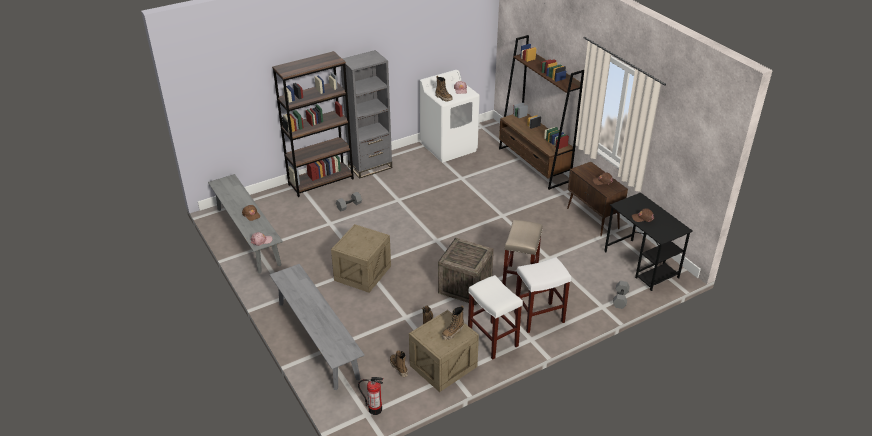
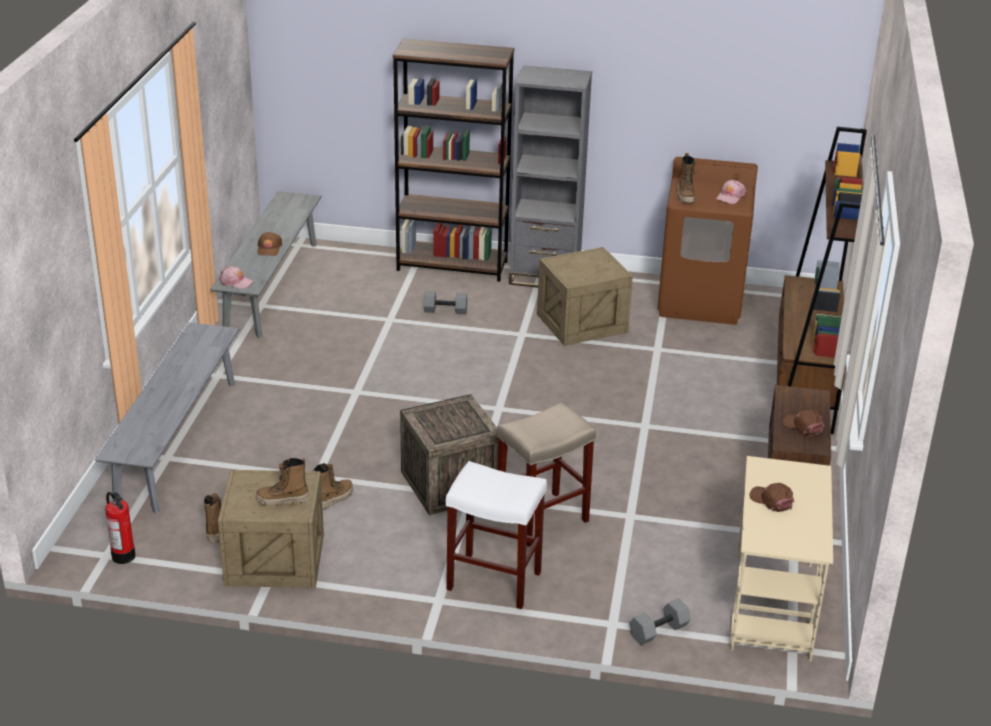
camera: 40 degrees right, 5 degrees down
crate [331,224,391,293] -> crate moved to [537,247,633,346]
white washing machine [420,70,480,162] -> brown washing machine [657,157,758,325]
white stool [468,275,523,359] -> none
black desk [604,193,693,291] -> beige desk [730,456,833,661]

